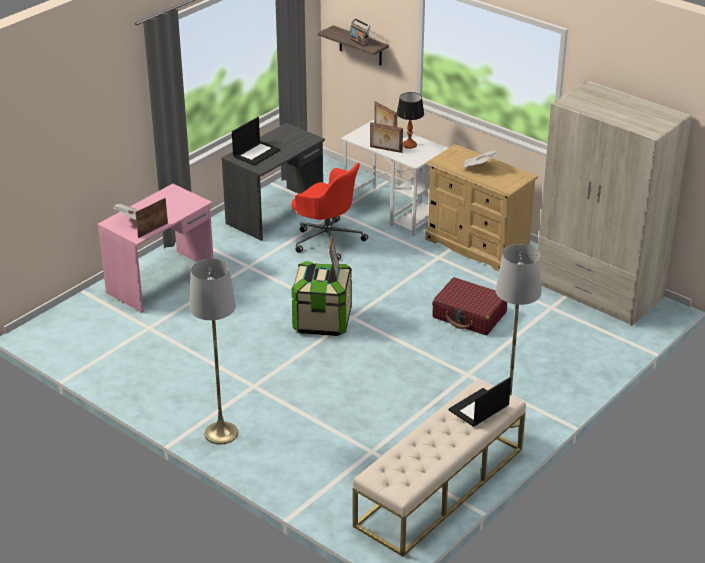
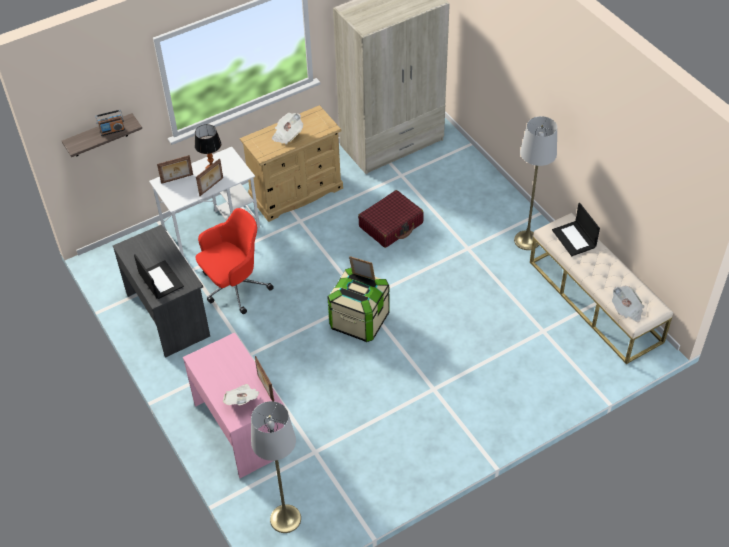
camera: 70 degrees left, 15 degrees up
grey floor lamp [189,259,238,444] -> grey floor lamp moved to [251,401,301,533]
none -> newspaper [612,286,644,322]

